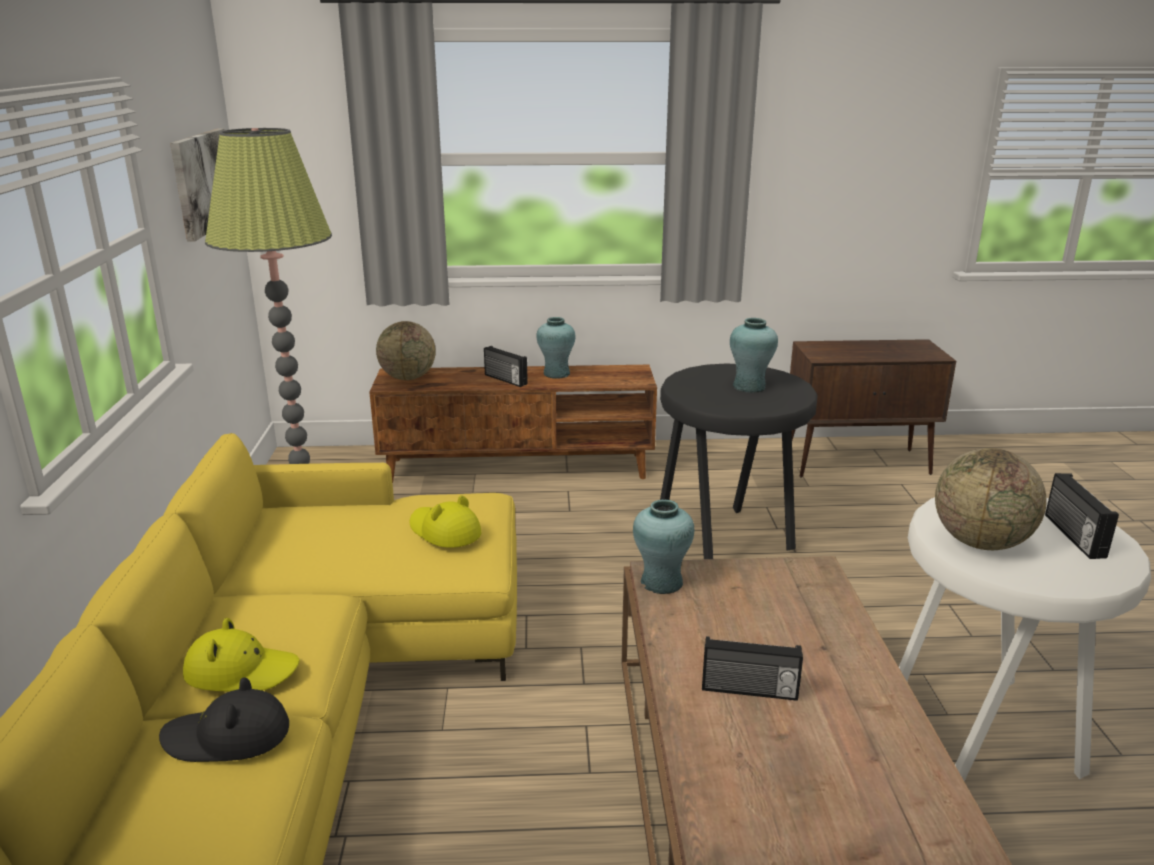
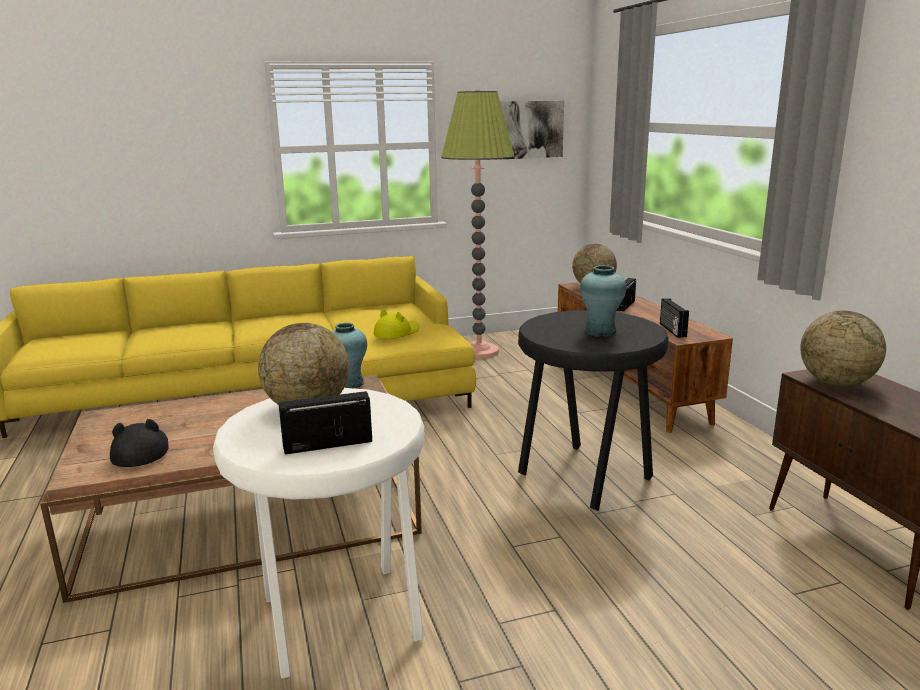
camera: 75 degrees right, 5 degrees down
black hat [159,677,289,762] -> black hat moved to [110,419,169,467]
yellow hat [183,618,300,692] -> none
turquoise vase [536,317,575,379] -> none
radio [702,636,803,701] -> radio moved to [660,298,689,338]
none -> globe [800,311,886,386]

